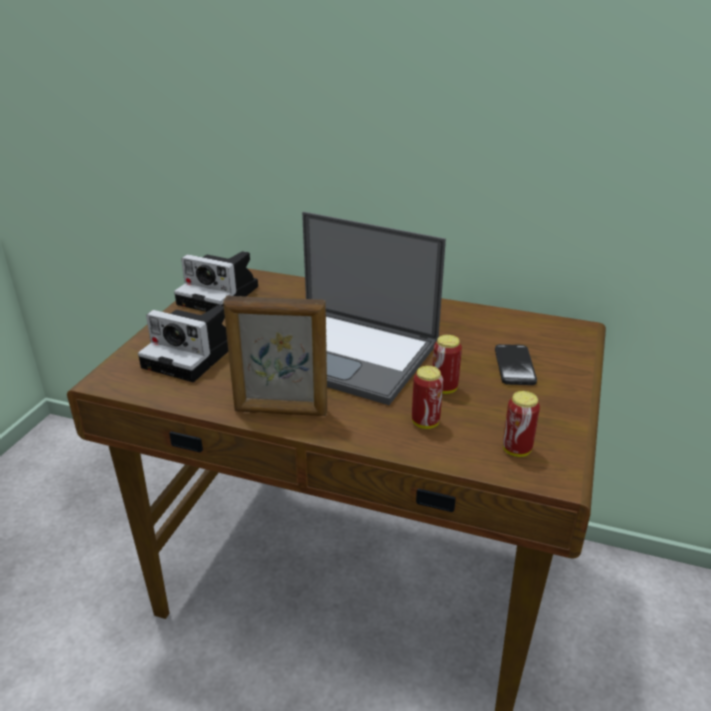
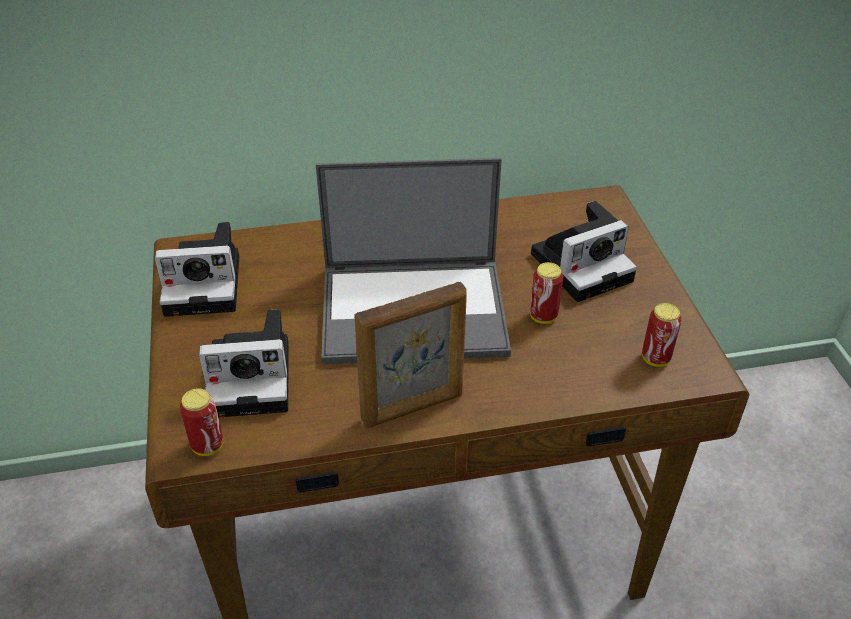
camera: 30 degrees left, 10 degrees up
can [412,366,443,429] -> can moved to [180,388,223,456]
phone [495,344,537,385] -> camera [531,201,637,302]

